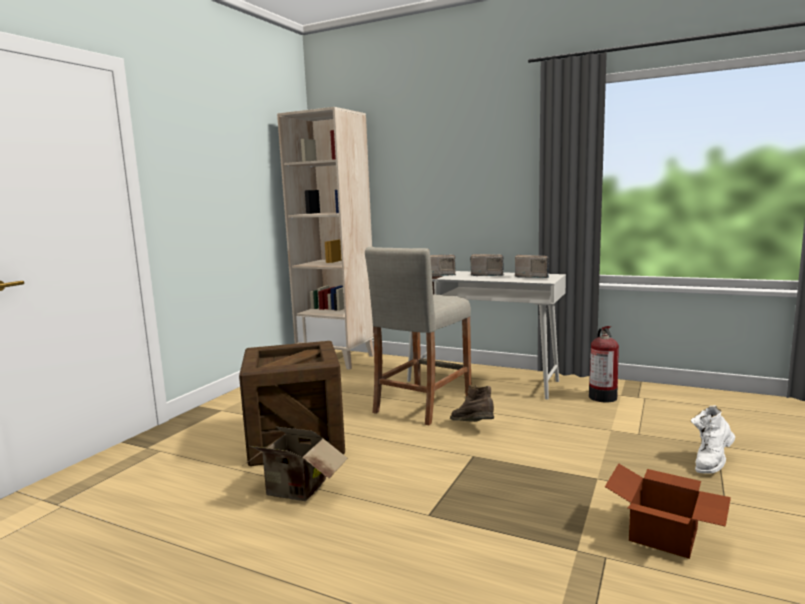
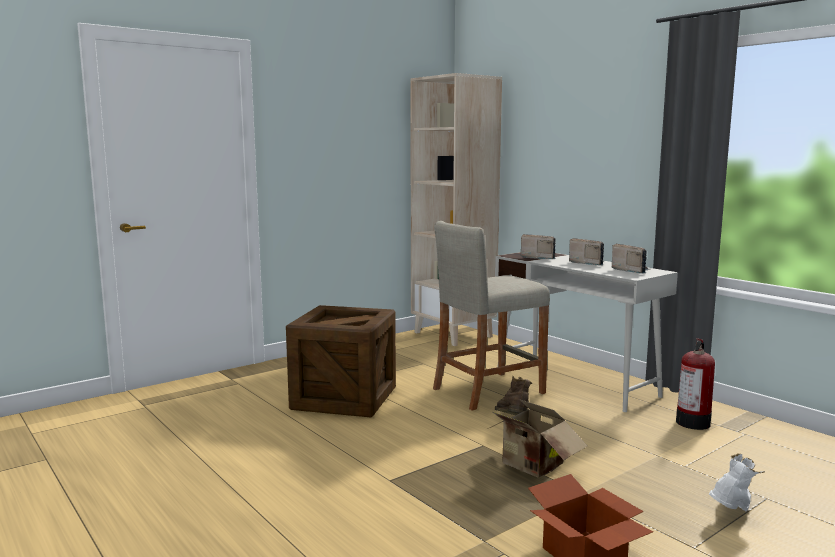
camera: 25 degrees right, 0 degrees up
cardboard box [244,426,348,501] -> cardboard box moved to [488,399,587,478]
white boot [691,405,735,474] -> white boot turned 150 degrees clockwise [709,453,765,512]

